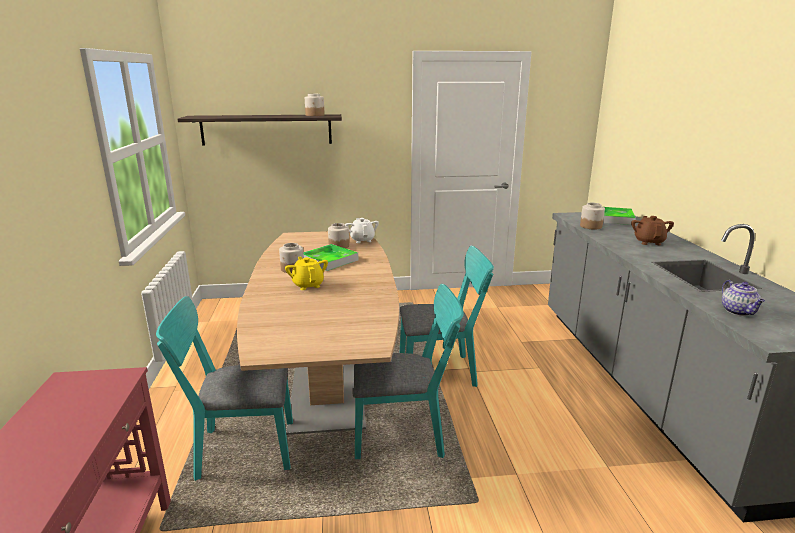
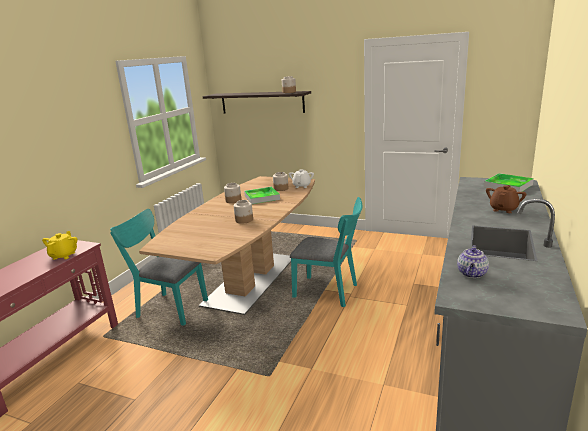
camera: 30 degrees right, 0 degrees up
yellow teapot [285,257,328,290] -> yellow teapot moved to [42,231,77,260]
turquoise chair [352,284,464,459] -> none
jar [580,203,605,229] -> jar moved to [234,200,253,224]

